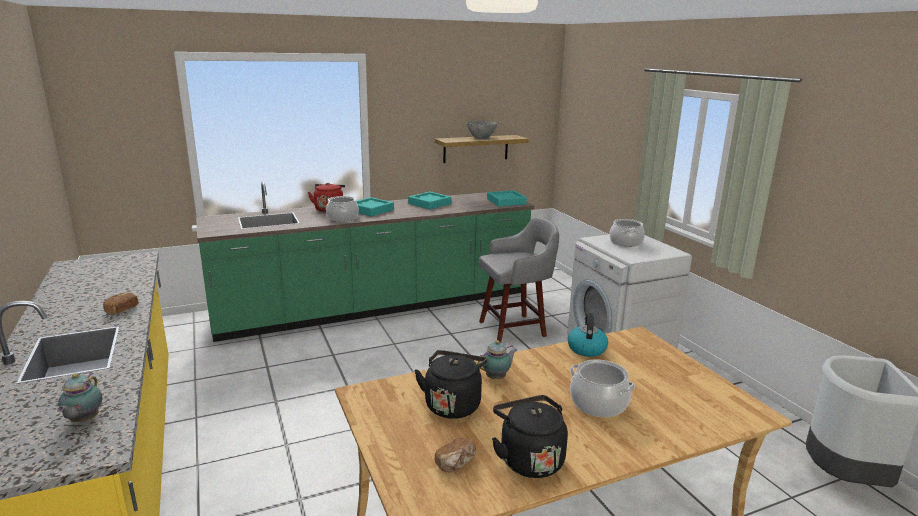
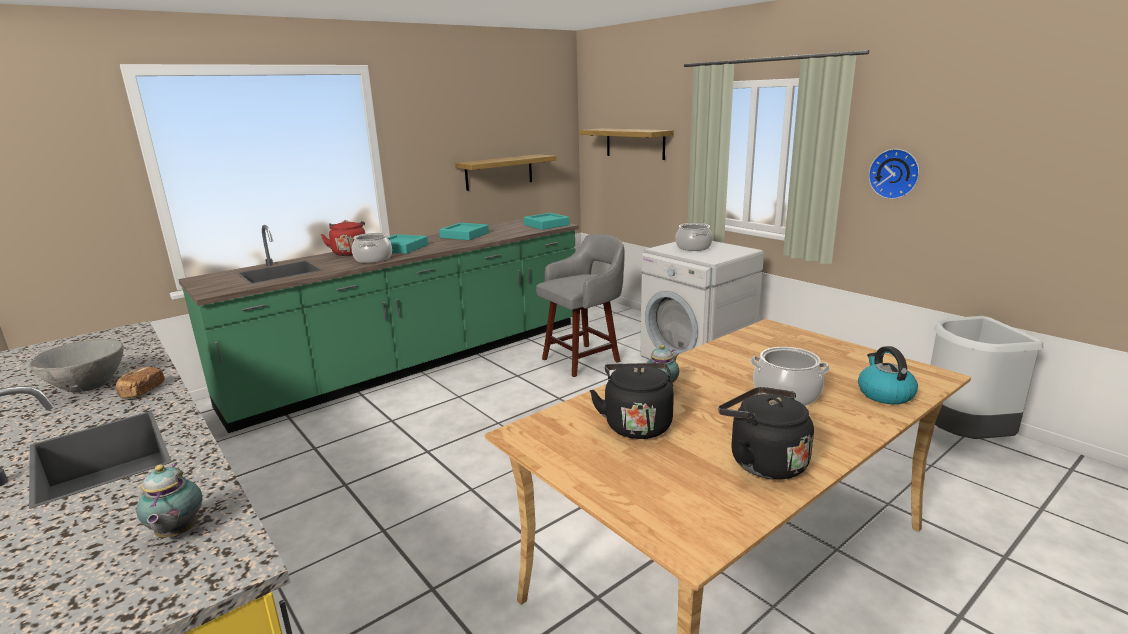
camera: 15 degrees left, 0 degrees up
bread [435,437,476,472] -> none
grey bowl [466,121,497,139] -> grey bowl moved to [29,339,124,392]
kettle [568,313,608,357] -> kettle moved to [858,346,918,404]
none -> shelf [579,128,674,160]
none -> wall clock [868,149,920,199]

